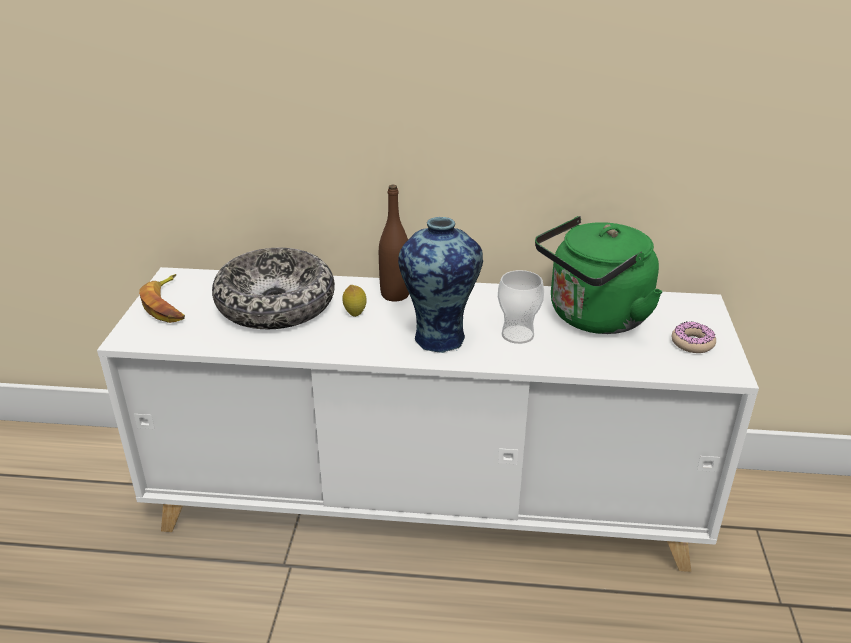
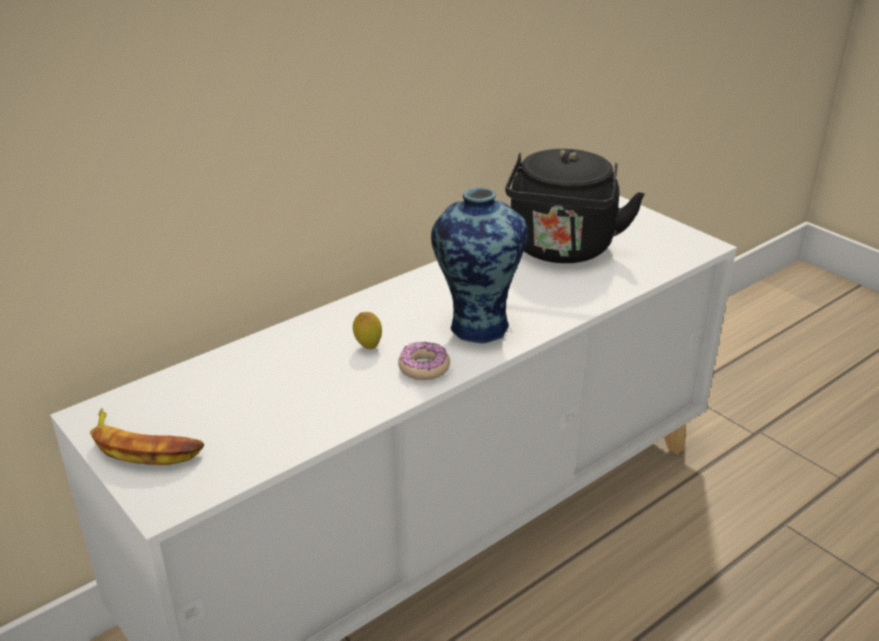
camera: 45 degrees left, 0 degrees up
bowl [212,248,335,329] -> none
brown bottle [379,185,409,302] -> none
cup [498,270,544,344] -> none
green kettle [535,216,663,334] -> black kettle [505,149,645,263]
donut [672,322,716,353] -> donut moved to [398,342,450,380]

